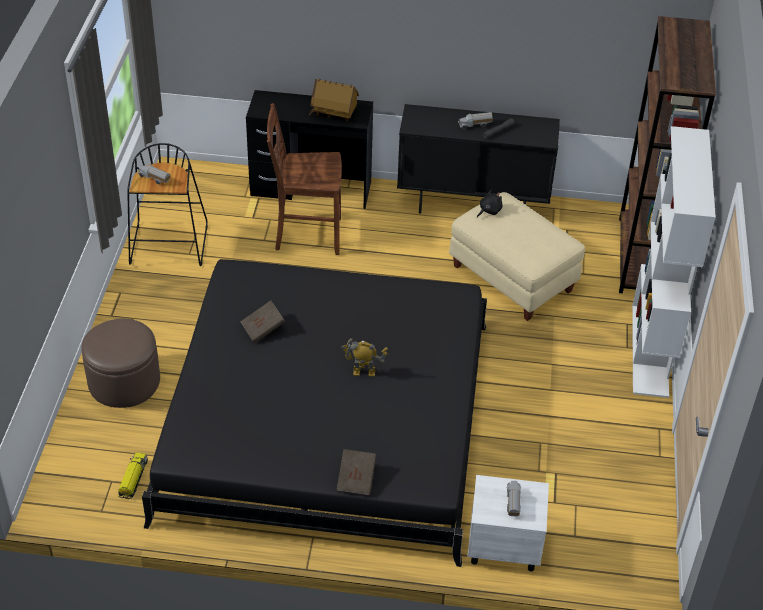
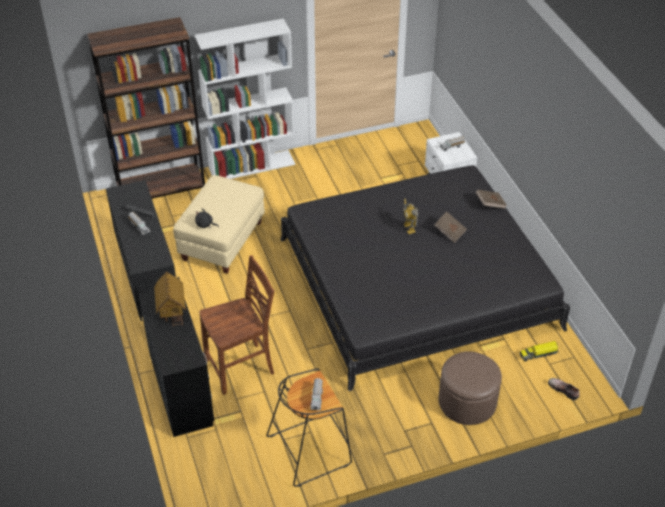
camera: 115 degrees left, 0 degrees up
brown book [240,301,285,343] -> brown book moved to [435,212,467,243]
brown chair [267,103,342,255] -> brown chair turned 90 degrees counterclockwise [199,255,274,395]
none -> shoe [548,378,580,400]

